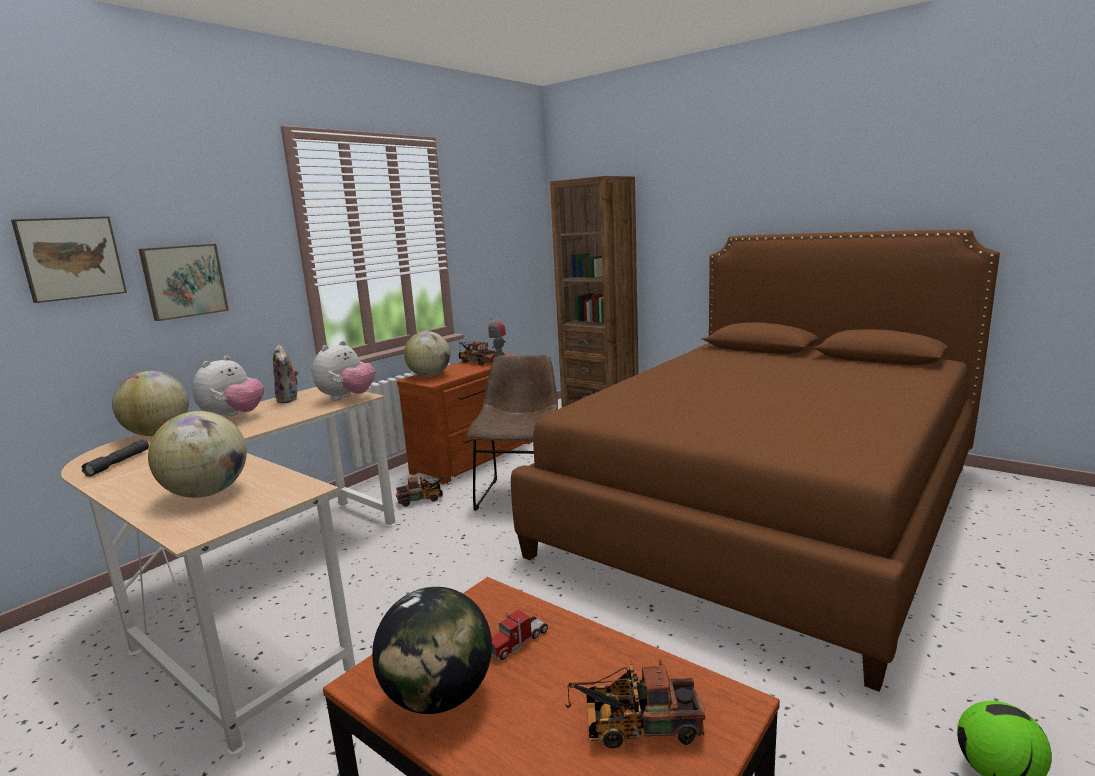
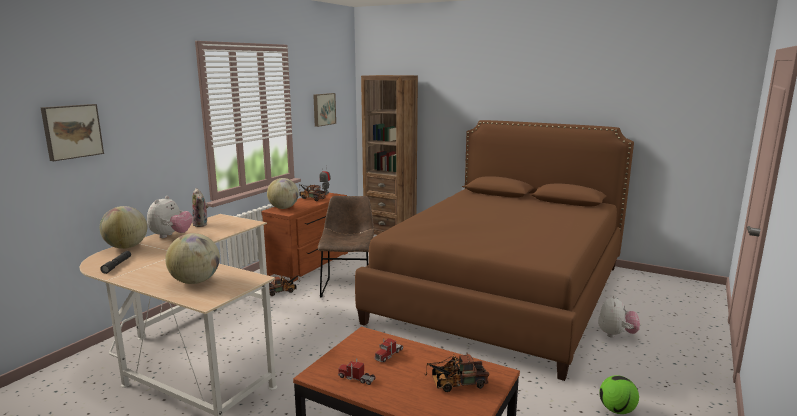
camera: 10 degrees left, 0 degrees up
picture [139,244,229,321] -> picture moved to [313,93,336,127]
plush toy [312,341,375,401] -> plush toy moved to [598,295,640,338]
globe [372,587,492,714] -> toy truck [338,358,376,385]

